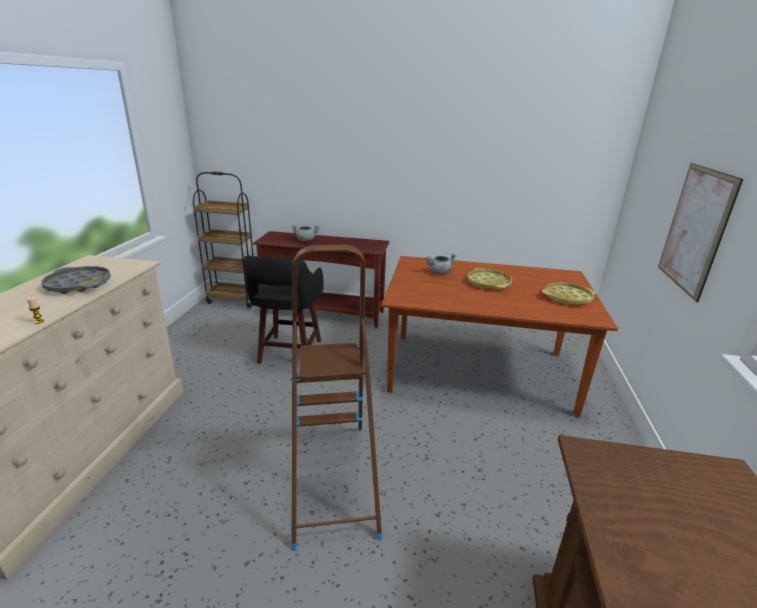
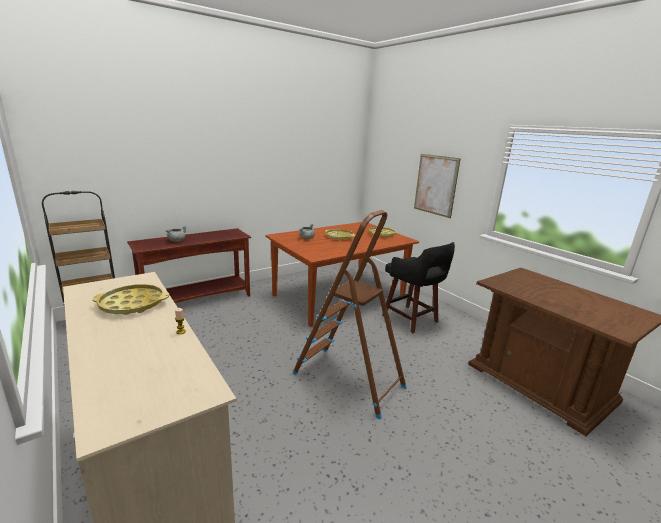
camera: 45 degrees left, 5 degrees down
grey tray [41,266,111,294] -> yellow tray [92,284,169,315]
black stool [244,256,324,364] -> black stool moved to [382,242,455,333]

